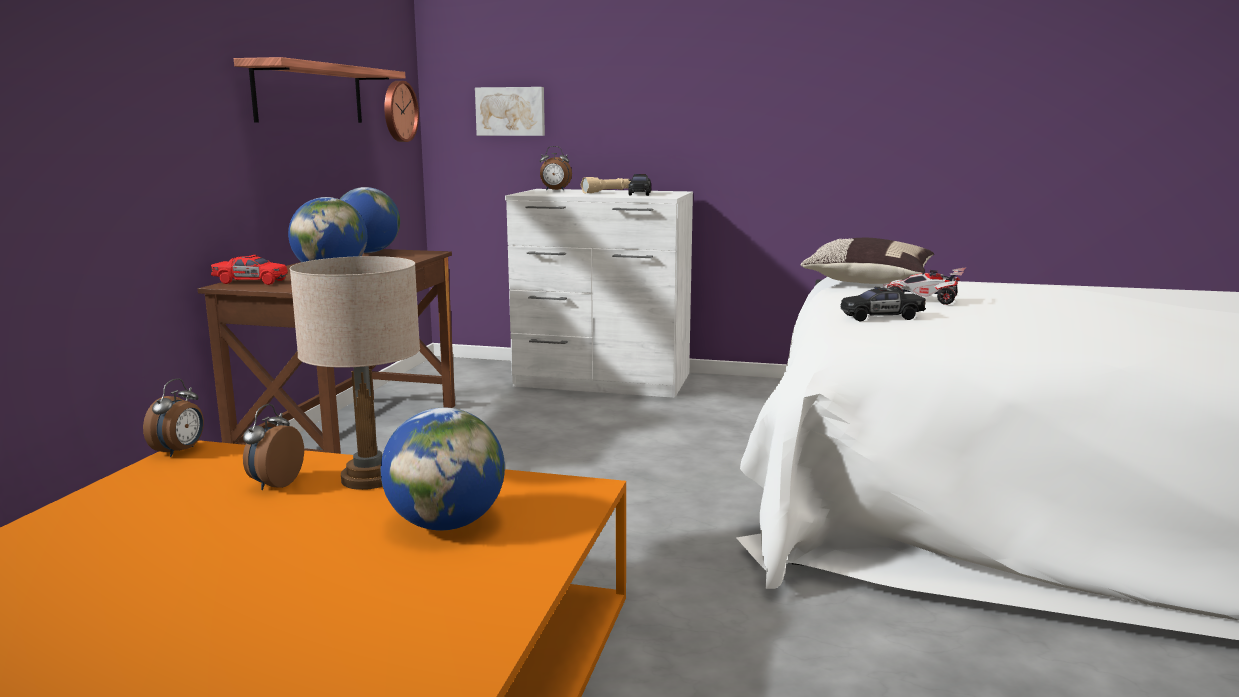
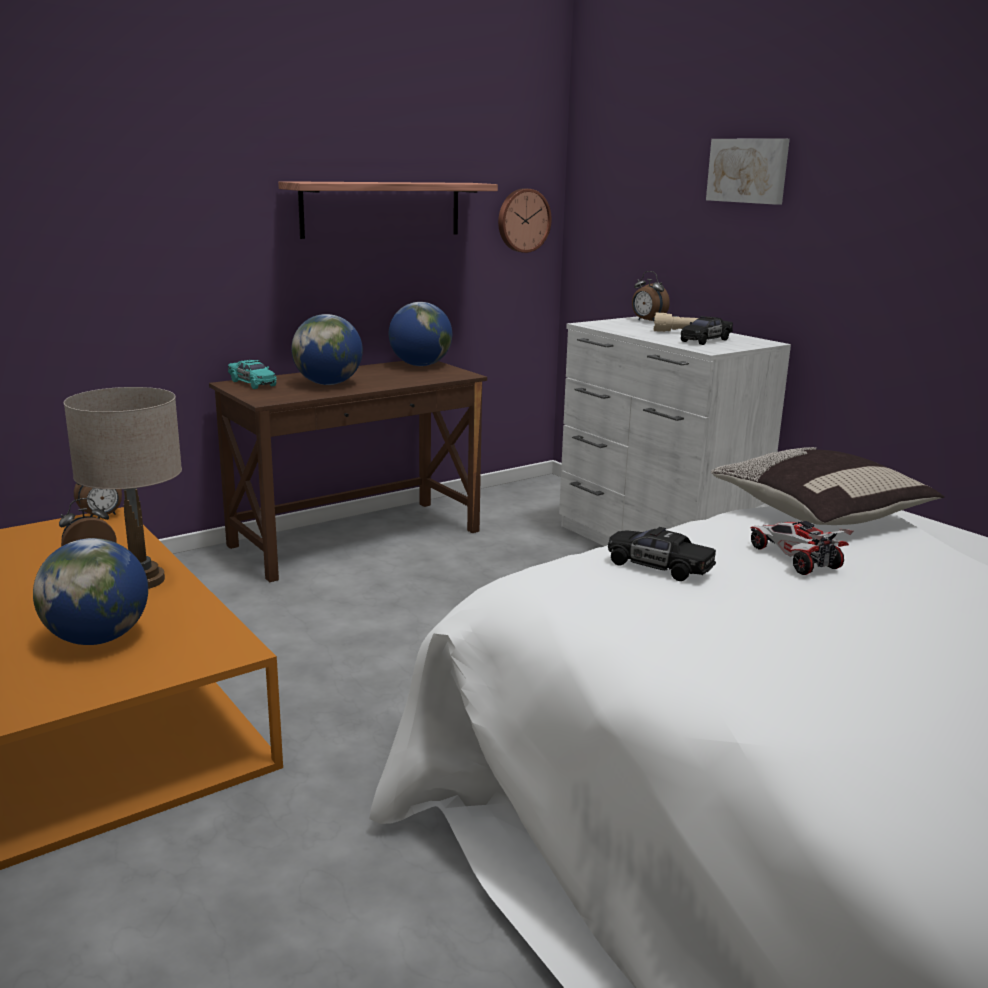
camera: 40 degrees right, 5 degrees up
red toy car [211,255,288,285] -> turquoise toy car [228,360,277,389]
picture [475,87,545,136] -> picture moved to [706,138,790,205]

